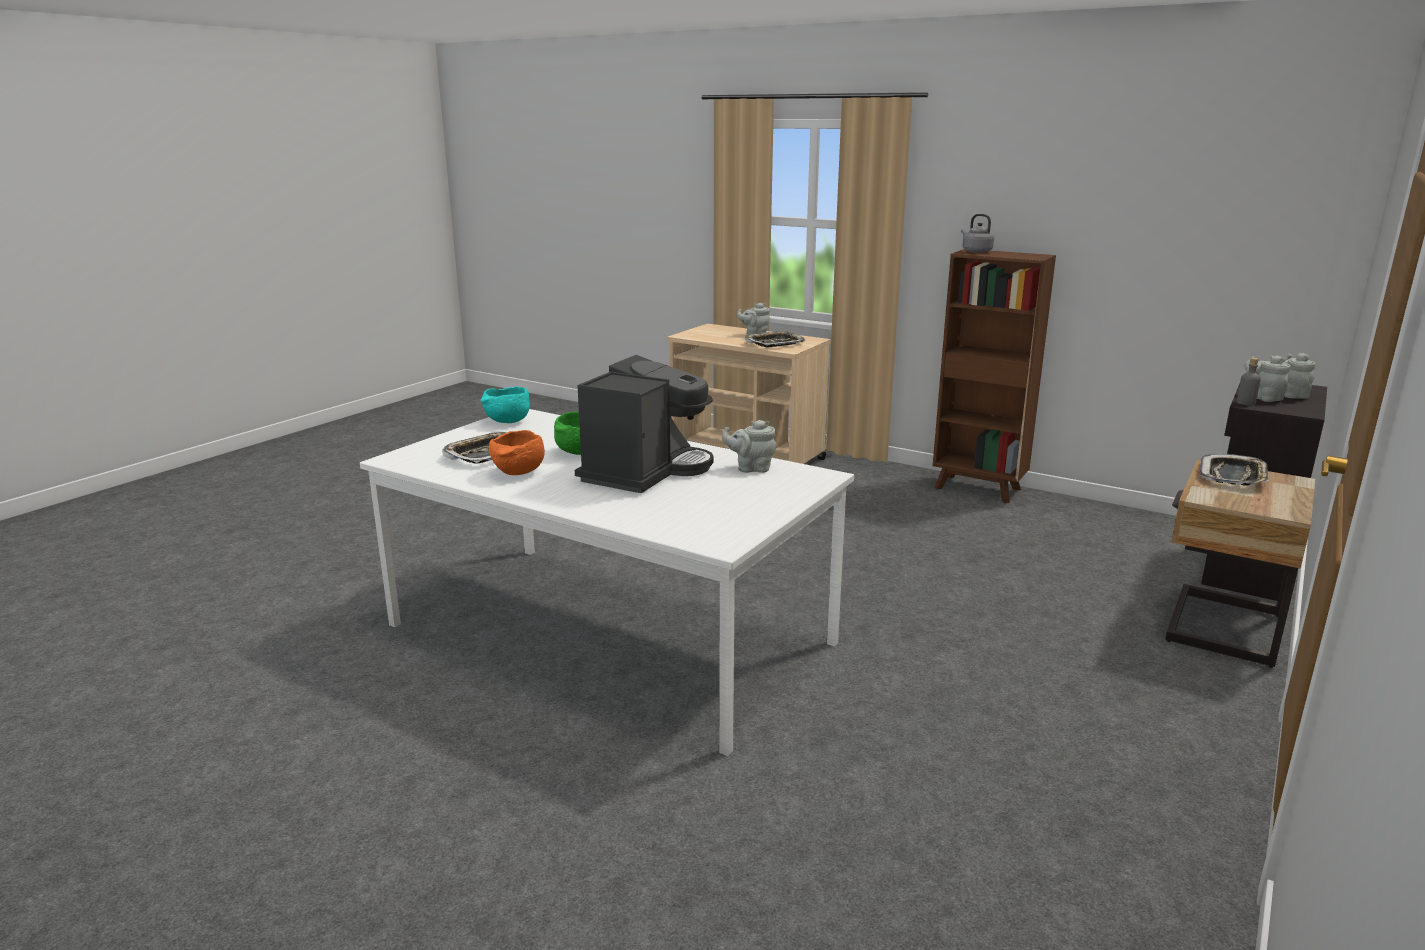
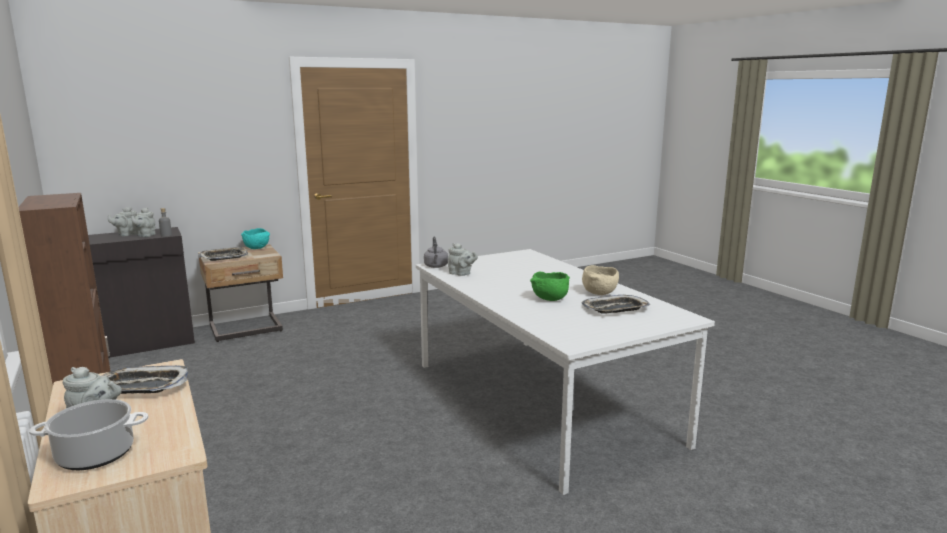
camera: 150 degrees left, 5 degrees down
turquoise bowl [480,386,530,423] -> turquoise bowl moved to [241,228,270,249]
orange bowl [489,430,545,475] -> beige bowl [582,265,619,295]
coffee machine [575,355,714,493] -> none
grey kettle [961,214,994,253] -> grey kettle moved to [424,236,448,268]
none -> cooking pot [29,399,148,470]

